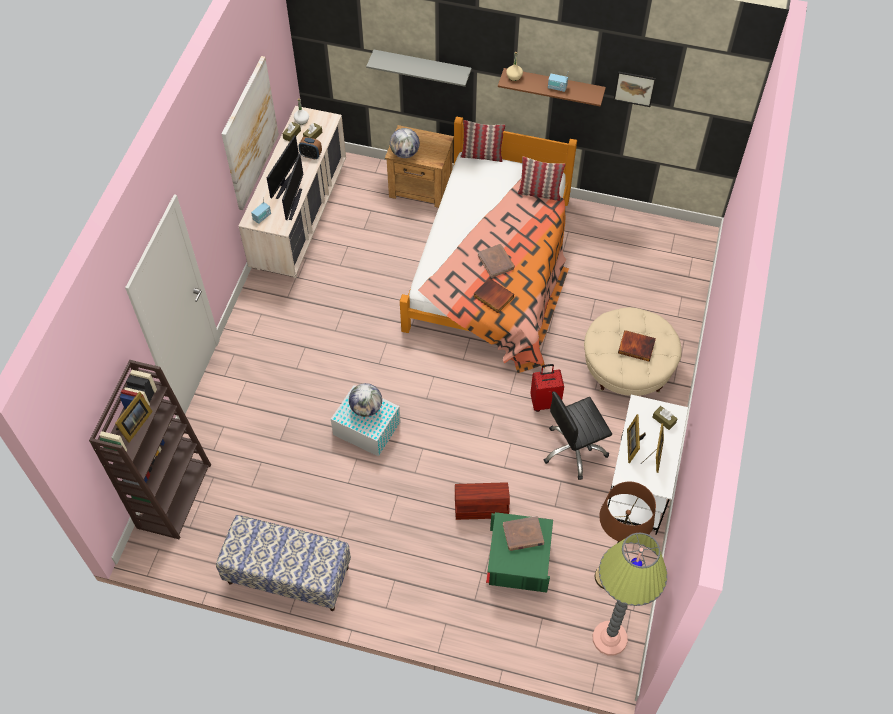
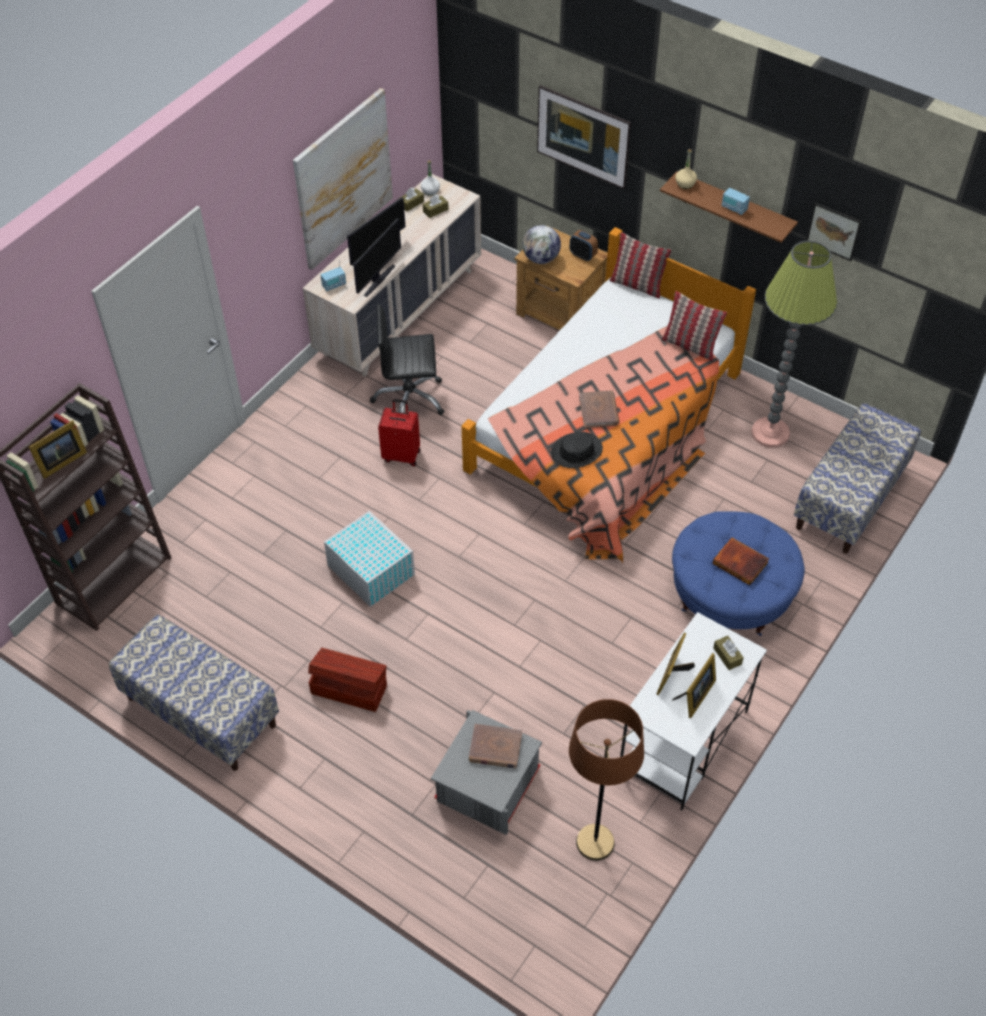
camera: 20 degrees right, 5 degrees down
alarm clock [299,137,322,159] -> alarm clock moved to [570,230,598,261]
globe [349,383,382,417] -> none
grey shelf [366,50,472,87] -> picture [537,85,631,189]
brown storage box [455,482,510,520] -> brown storage box moved to [308,648,387,712]
book [473,278,514,313] -> black hat [551,432,603,468]
green storage box [486,512,553,593] -> grey storage box [431,710,542,835]
red suitcase [530,364,564,412] -> red suitcase moved to [378,399,421,466]
black office chair [544,392,612,480] -> black office chair moved to [370,304,445,415]
beige ottoman [584,307,681,396] -> blue ottoman [672,511,805,636]
floor lamp [593,533,667,656] -> floor lamp moved to [751,241,837,448]
none -> bench [794,403,921,554]

